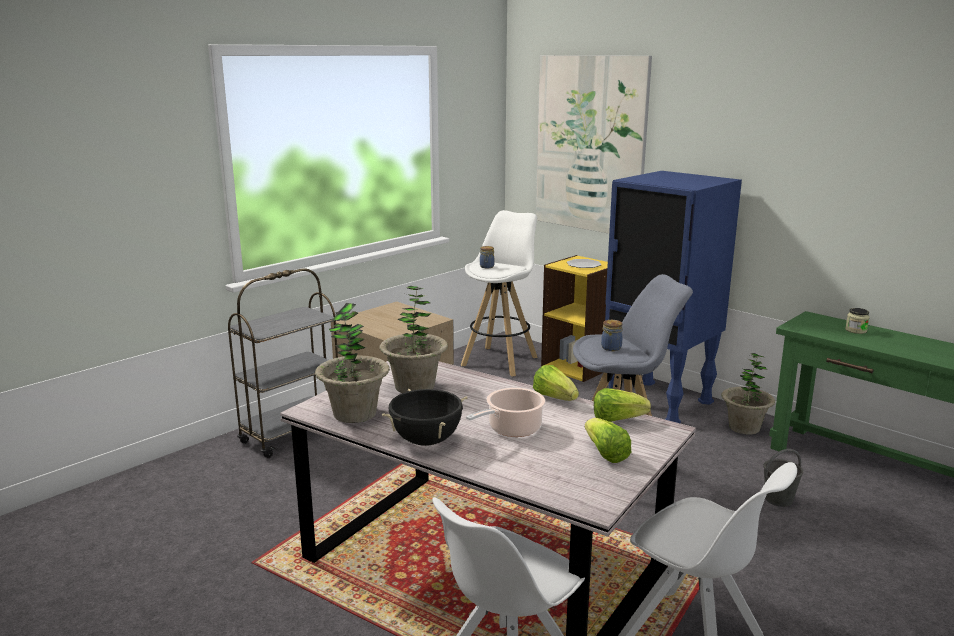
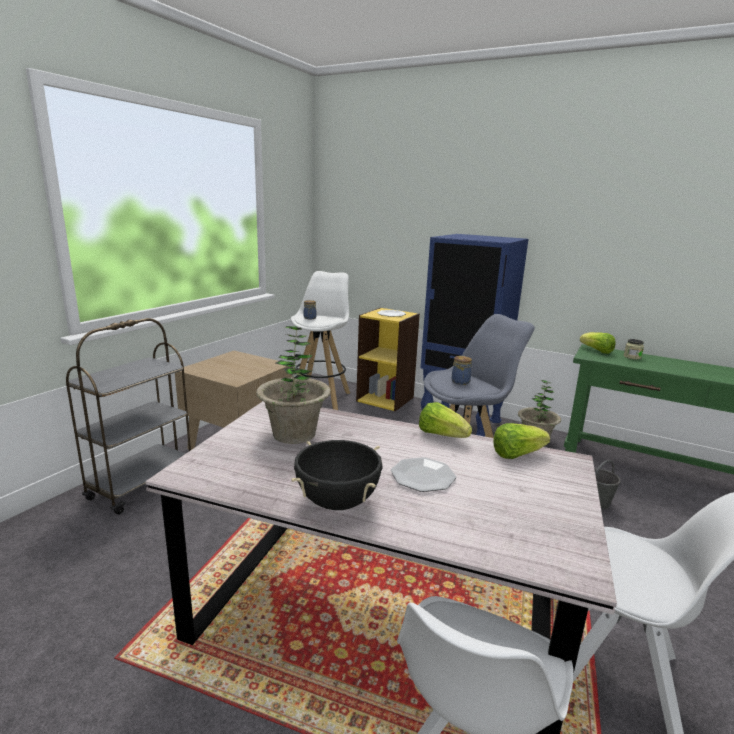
camera: 15 degrees left, 0 degrees up
potted plant [315,303,390,423] -> none
cooking pot [466,388,545,437] -> plate [391,457,456,492]
picture [536,55,652,234] -> none
lettuce [585,418,631,463] -> lettuce moved to [580,332,616,354]

